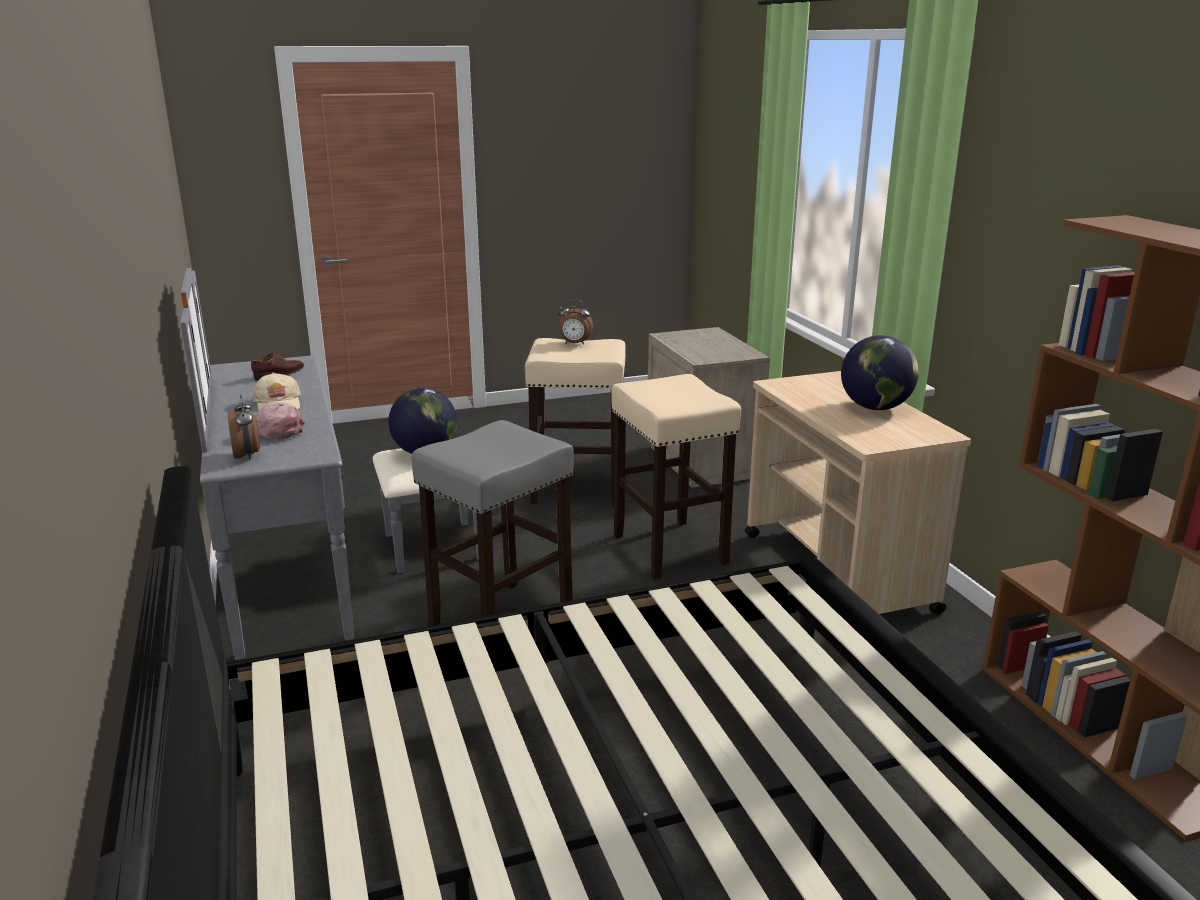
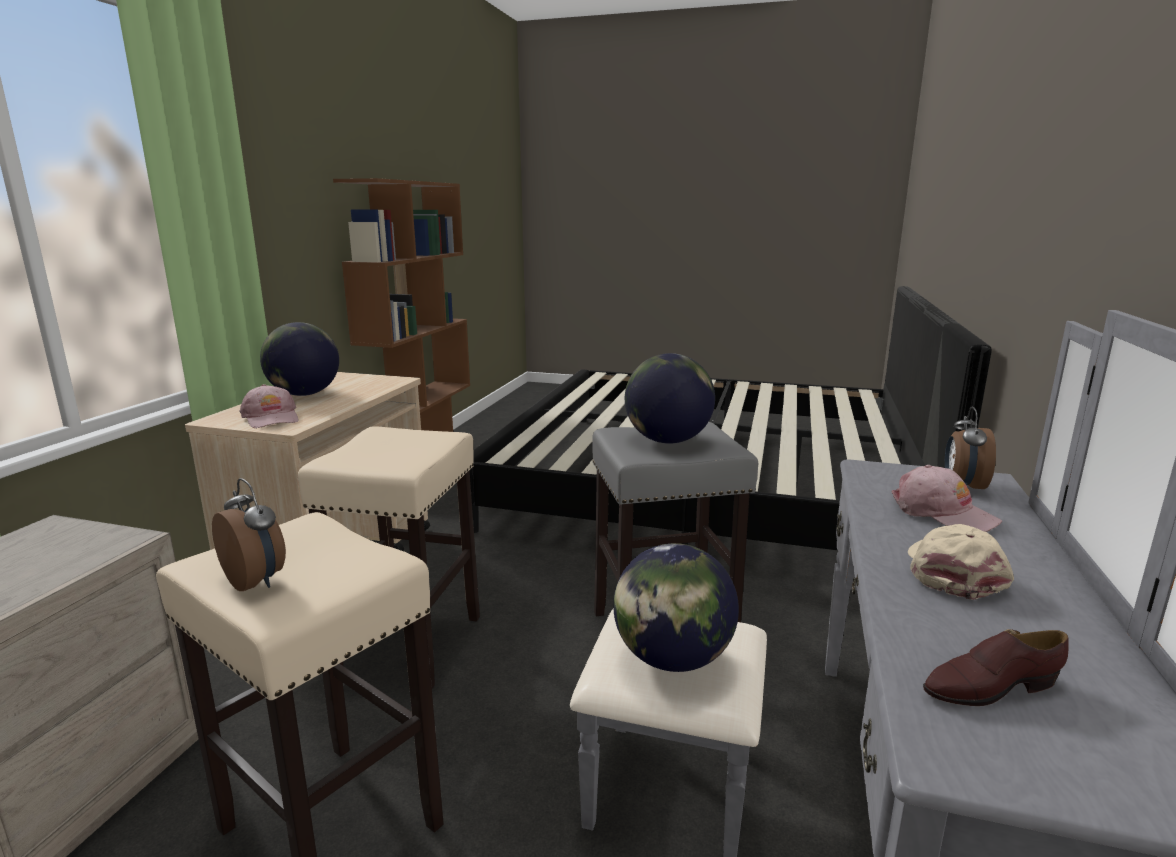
camera: 145 degrees left, 5 degrees down
none -> pink cap [240,384,299,428]
none -> globe [625,353,715,444]

